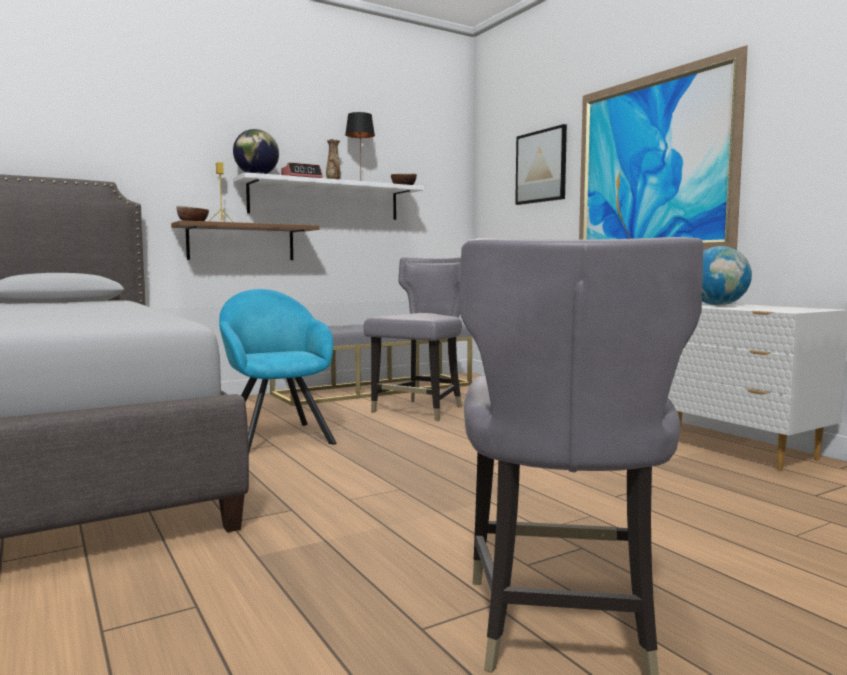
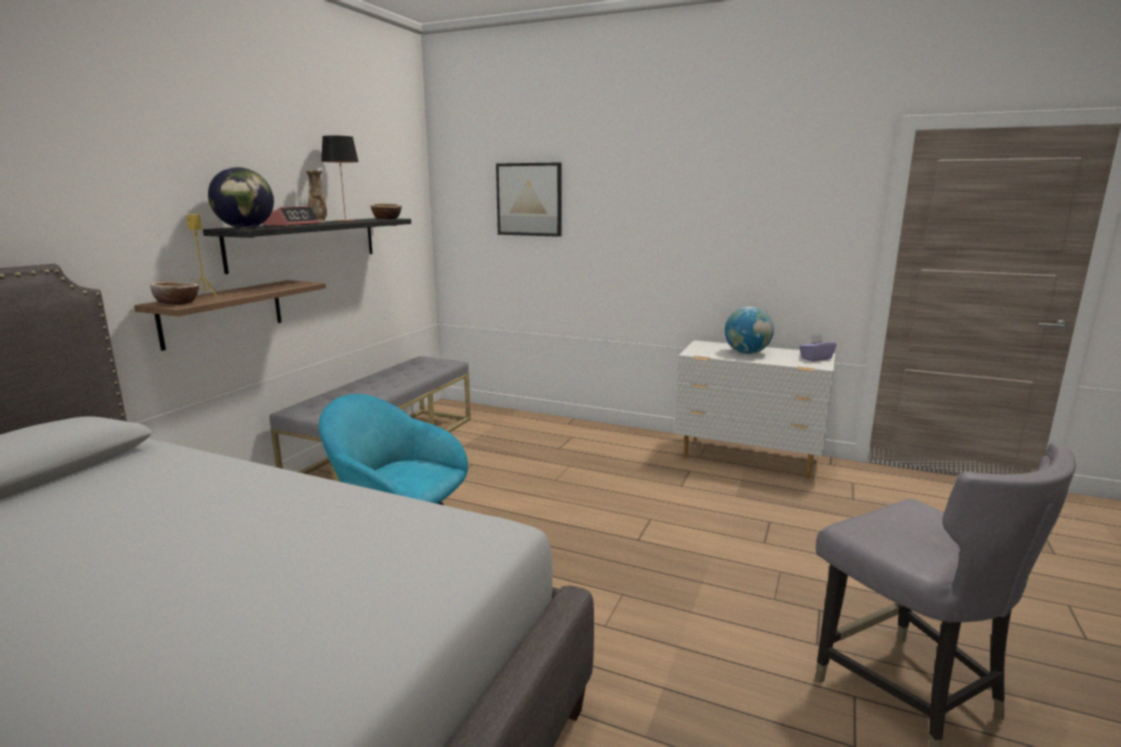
camera: 35 degrees left, 10 degrees up
white shelf [233,172,424,220] -> black shelf [203,218,411,274]
grey chair [363,257,462,421] -> none
picture [579,45,748,251] -> none
none -> purple tissue box [799,334,836,362]

